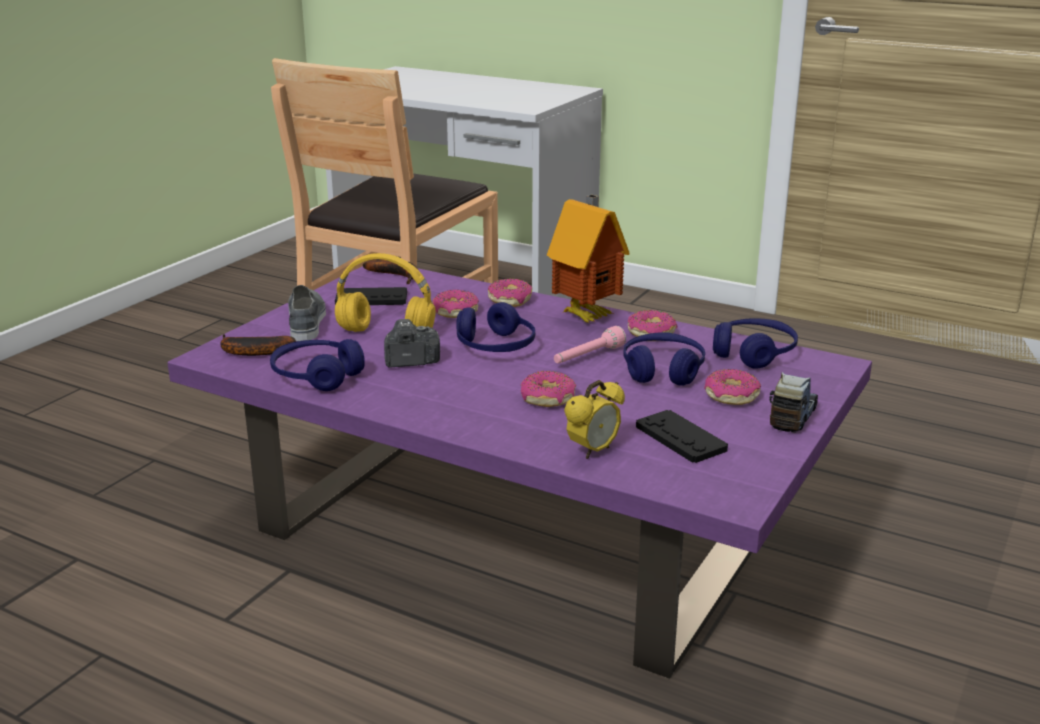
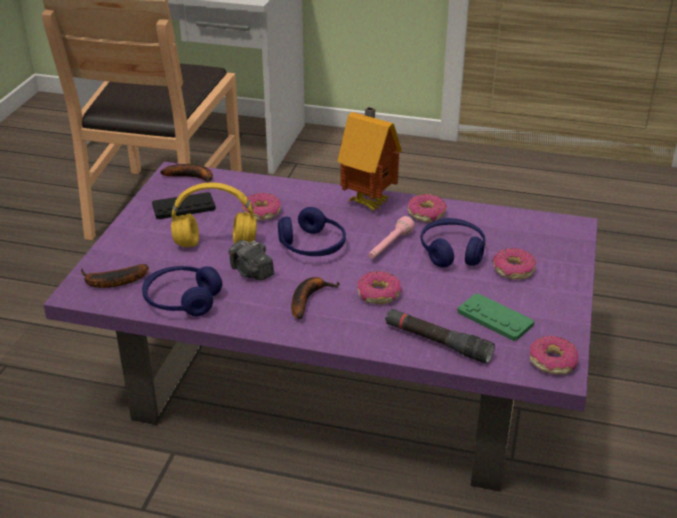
camera: 15 degrees left, 10 degrees up
grey shoe [288,285,326,341] -> none
camera [384,319,440,368] -> camera turned 105 degrees counterclockwise [228,240,274,280]
donut [488,279,532,307] -> donut moved to [529,336,579,374]
alarm clock [564,380,625,459] -> black flashlight [385,308,495,364]
black game controller [636,410,728,463] -> green game controller [457,293,534,341]
blue headphones [713,318,798,369] -> none
toy truck [770,372,818,433] -> none
none -> banana [291,277,340,319]

